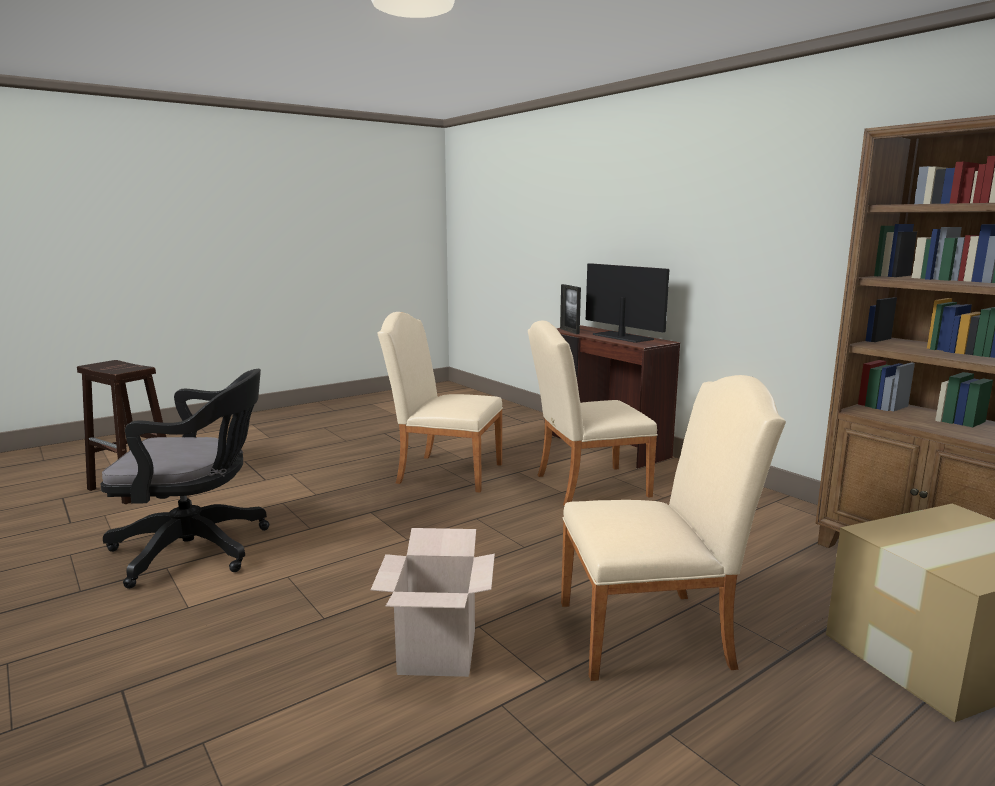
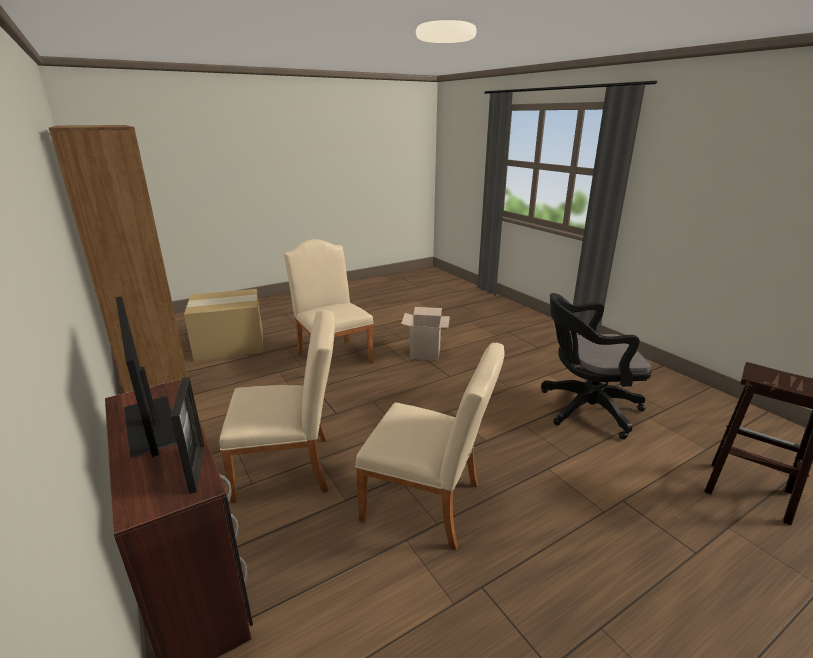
camera: 175 degrees left, 10 degrees up
beige chair [561,375,786,681] -> beige chair turned 60 degrees clockwise [284,239,374,364]

